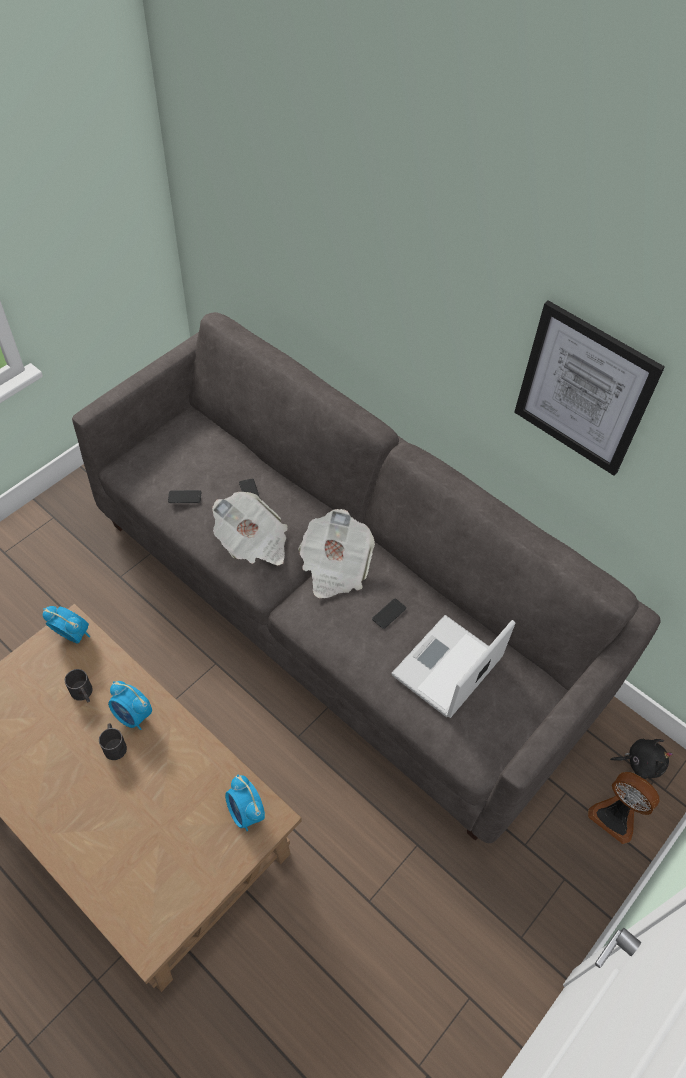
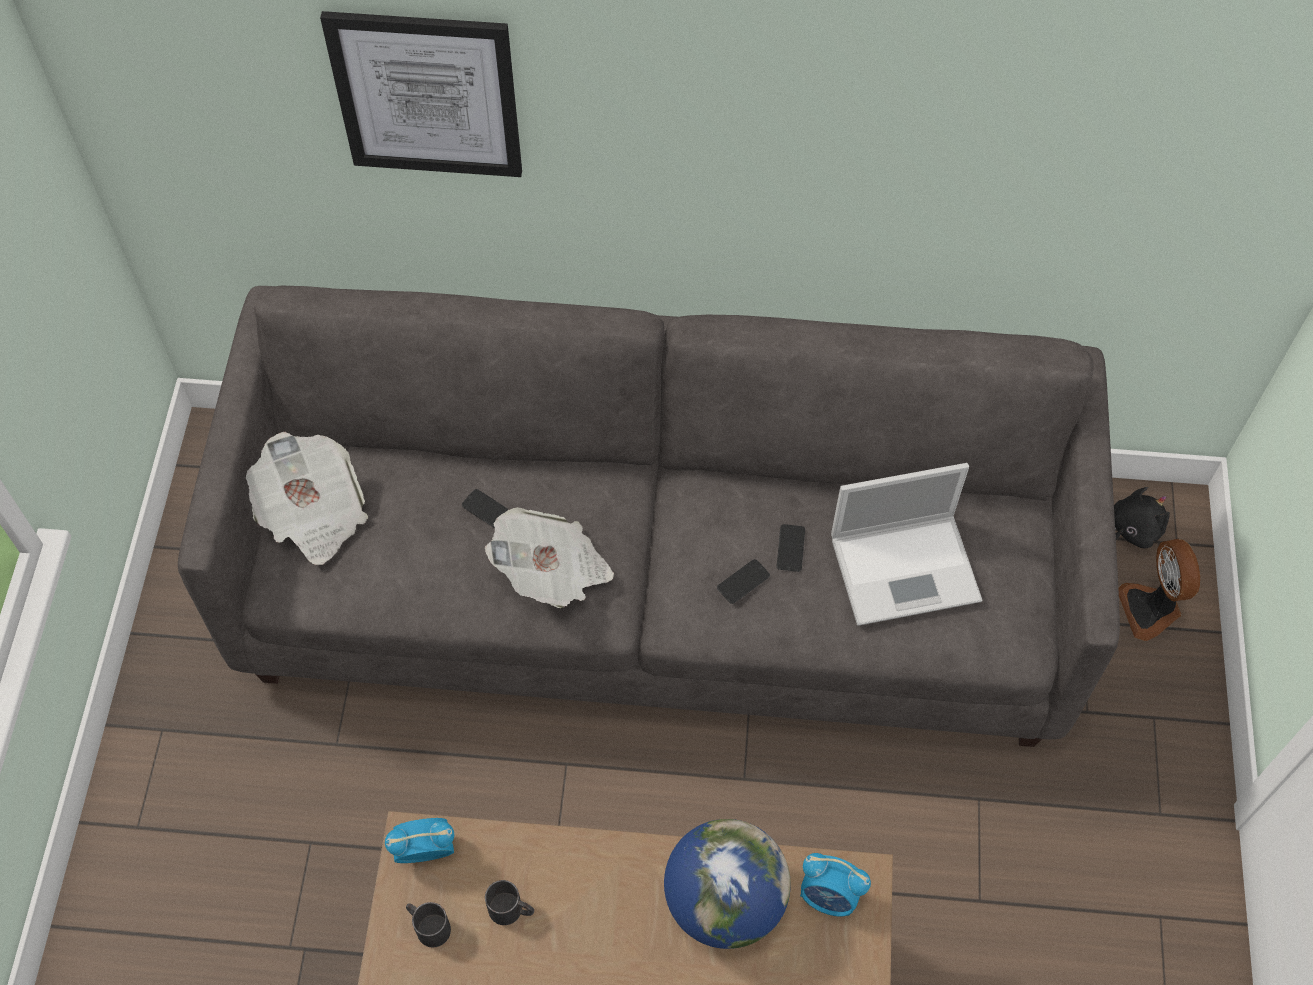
camera: 35 degrees left, 5 degrees up
black mug [99,723,127,760] -> black mug moved to [406,902,451,948]
alarm clock [108,681,152,730] -> none
phone [168,490,201,503] -> phone moved to [717,559,770,604]
newspaper [299,509,375,599] -> newspaper moved to [246,432,368,565]
laptop [392,615,515,718] -> laptop turned 105 degrees counterclockwise [831,463,983,626]
picture [514,300,665,476] -> picture moved to [320,11,522,177]
fan [588,772,659,844] -> fan turned 75 degrees clockwise [1118,539,1200,641]
none -> globe [664,819,791,949]

